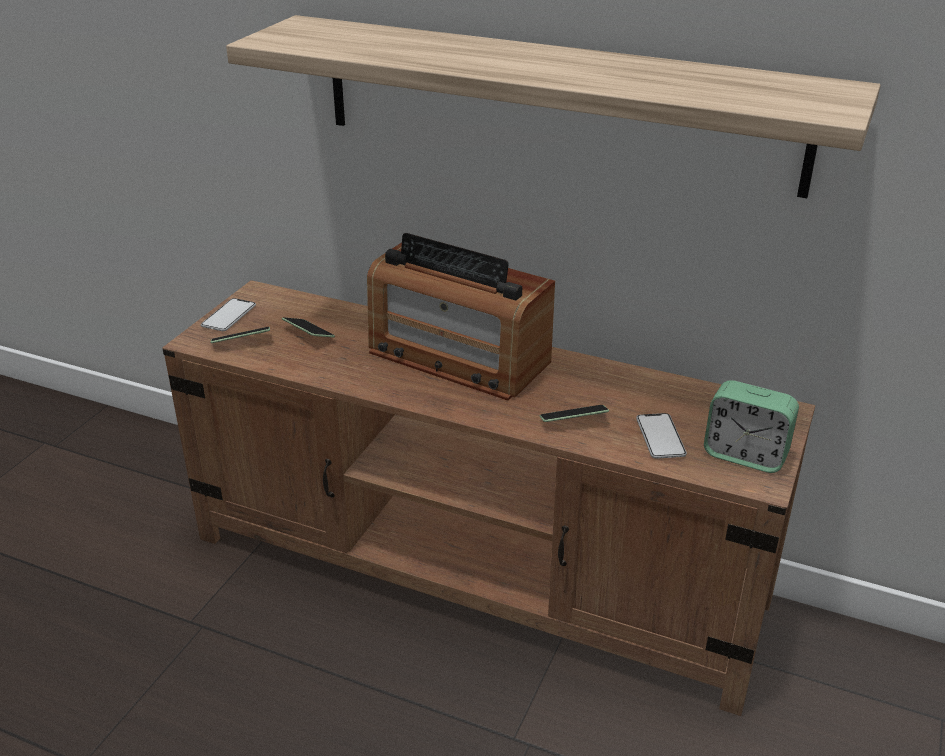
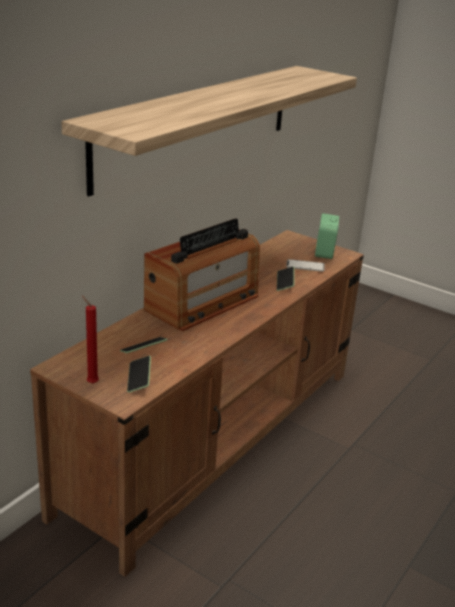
camera: 80 degrees left, 5 degrees down
phone [201,298,256,331] -> red candle [82,296,99,384]
alarm clock [704,380,799,473] -> alarm clock turned 150 degrees clockwise [315,213,339,259]

